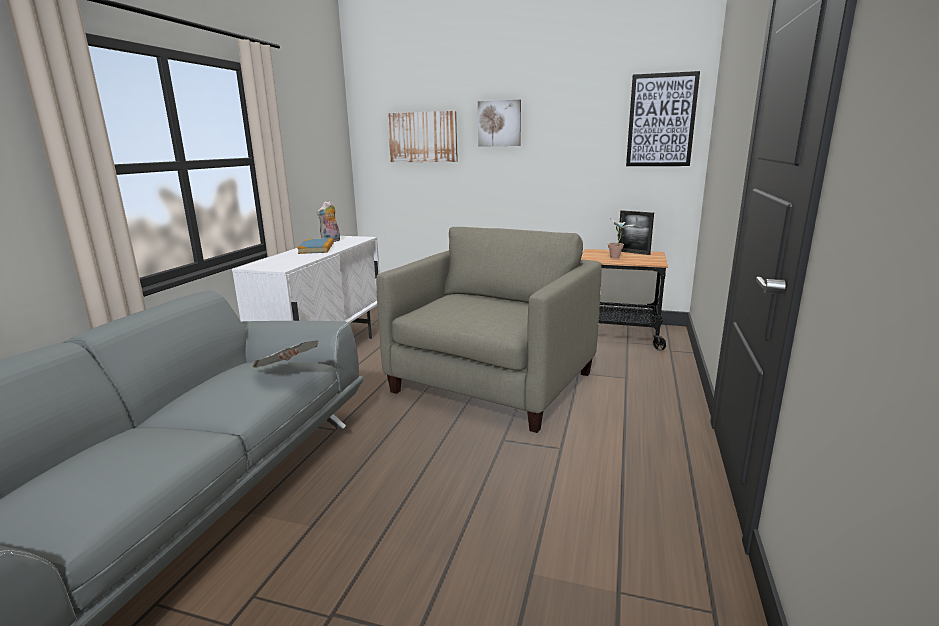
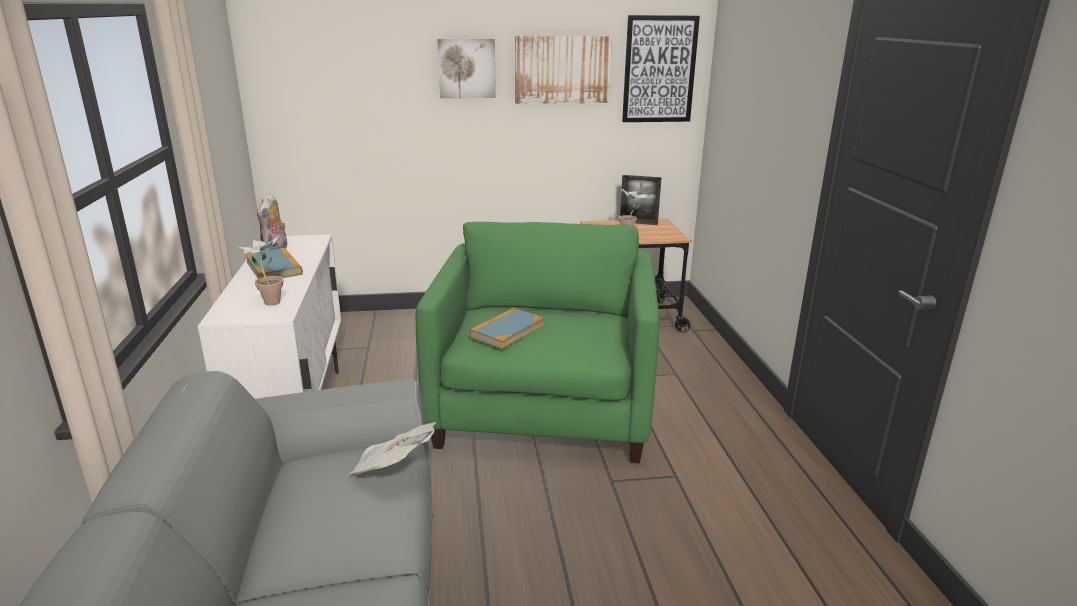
camera: 25 degrees left, 5 degrees up
beige armchair [376,227,602,433] -> green armchair [416,222,659,463]
picture [388,111,458,162] -> picture moved to [515,36,612,104]
none -> potted plant [237,235,284,306]
none -> book [469,308,545,349]

